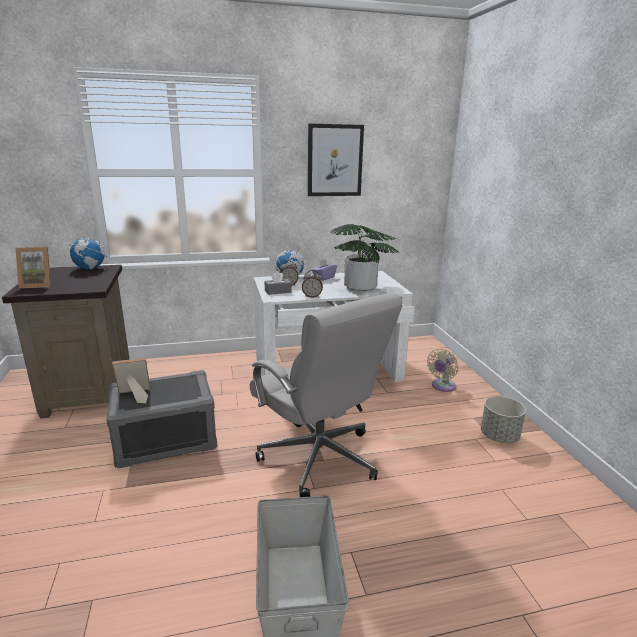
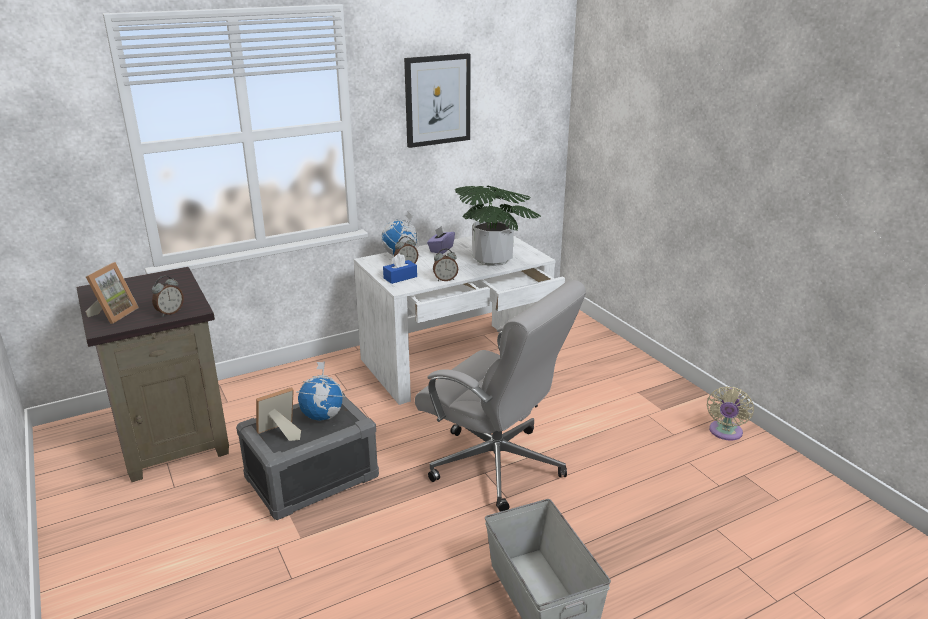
camera: 15 degrees left, 5 degrees up
picture frame [16,247,51,288] -> picture frame turned 45 degrees counterclockwise [86,262,139,324]
globe [70,227,107,270] -> globe moved to [296,361,345,421]
grey tissue box [265,271,292,295] -> blue tissue box [383,253,417,284]
beige fan [427,349,458,392] -> beige fan moved to [707,386,754,441]
grey planter [481,396,526,443] -> none
none -> alarm clock [152,276,184,317]

